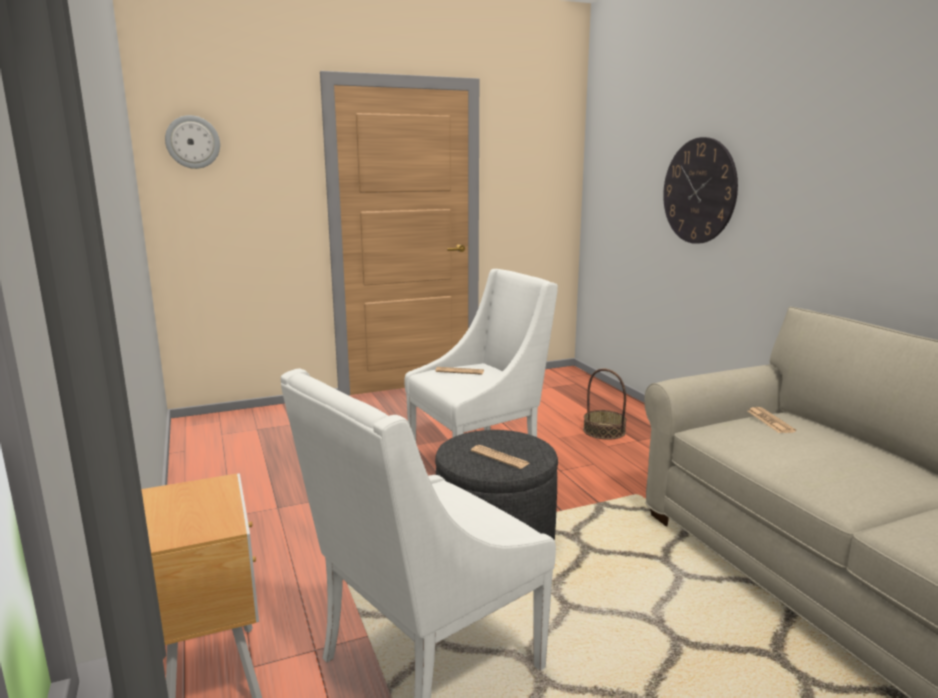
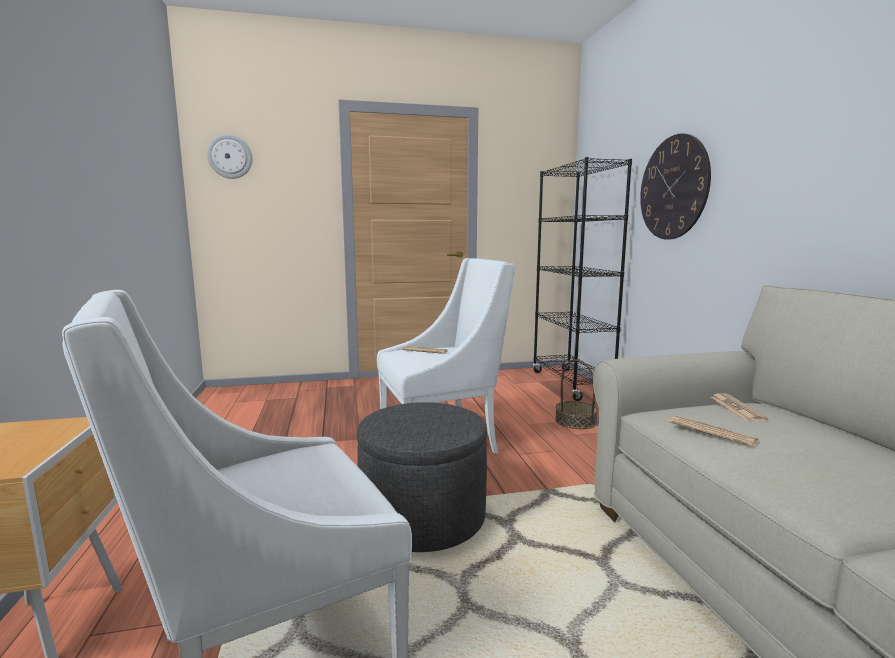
camera: 10 degrees right, 5 degrees down
newspaper [471,445,530,469] -> newspaper moved to [669,415,758,447]
none -> black bookcase [532,157,632,401]

